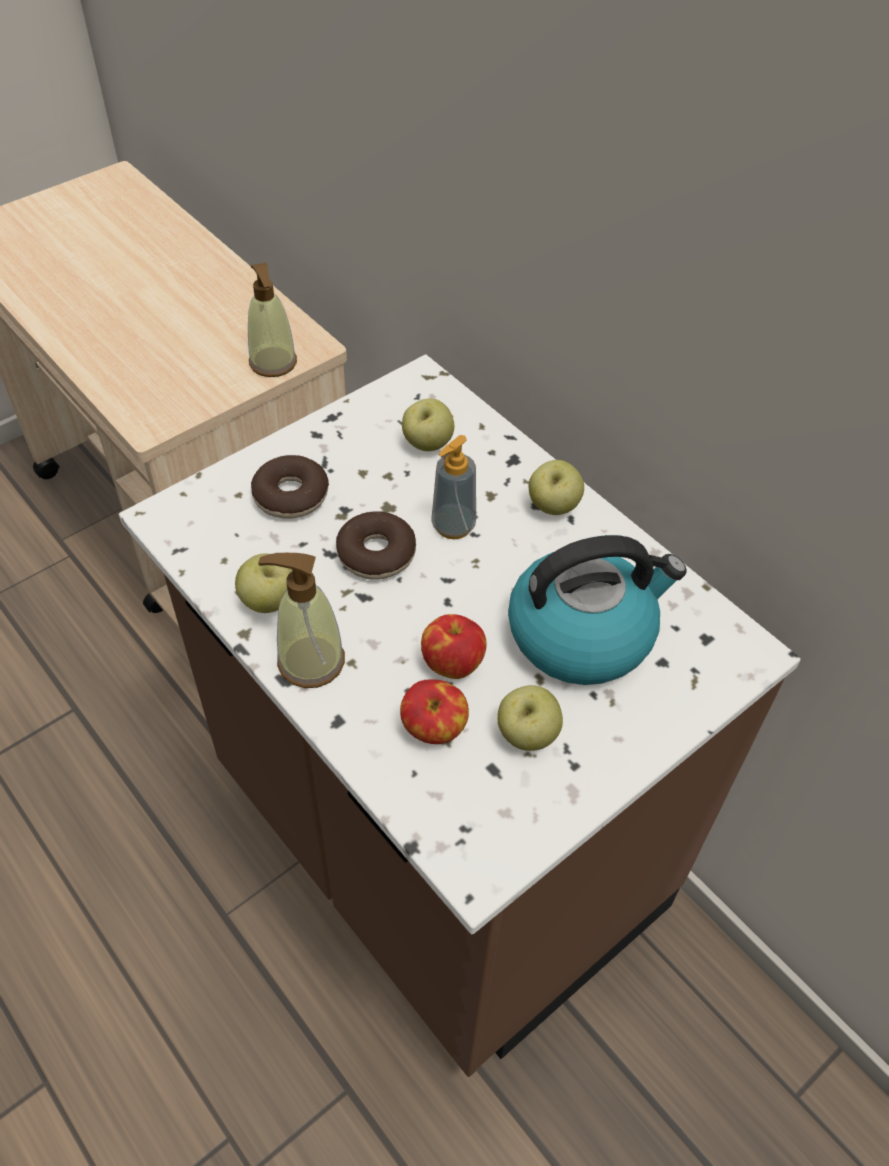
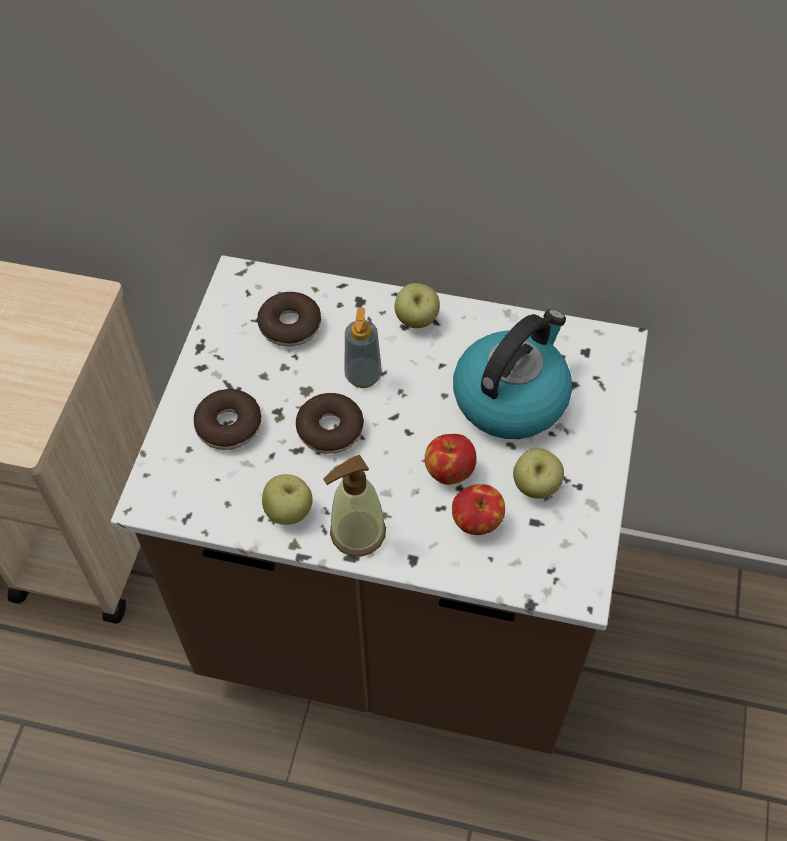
camera: 35 degrees left, 5 degrees up
soap dispenser [248,263,297,377] -> none
apple [402,398,454,451] -> donut [257,292,321,346]

